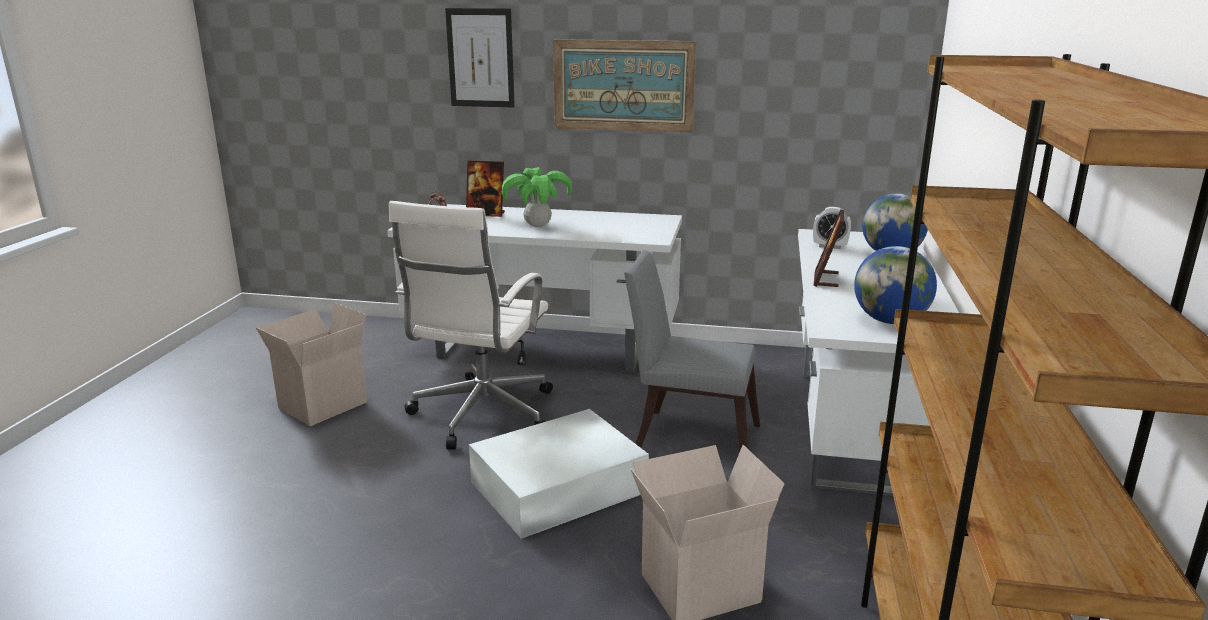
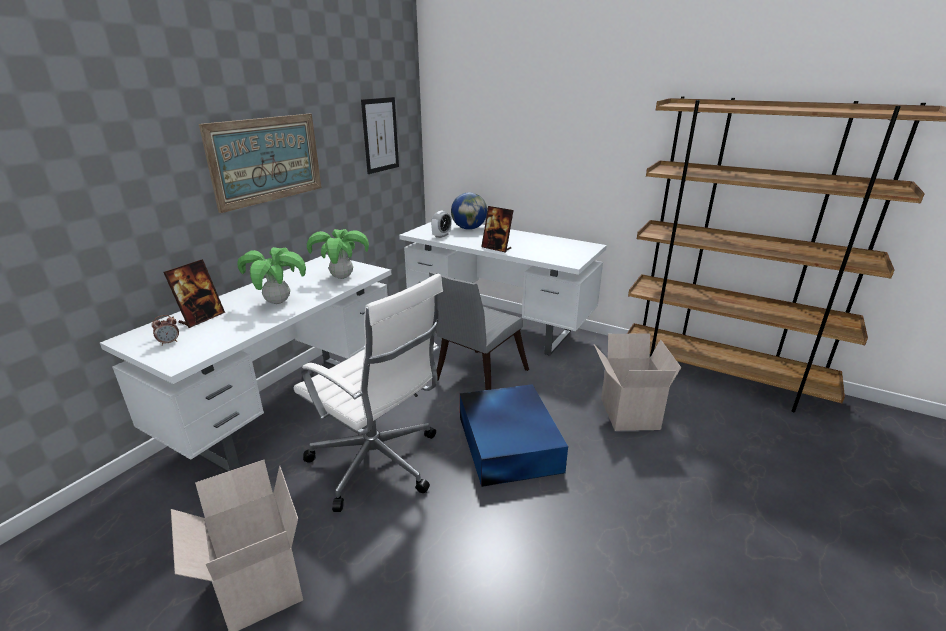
camera: 70 degrees left, 5 degrees up
picture [445,8,515,108] -> picture moved to [361,97,399,174]
white storage box [469,409,649,539] -> blue storage box [460,384,568,487]
globe [854,246,937,324] -> none
none -> potted plant [307,229,369,279]

